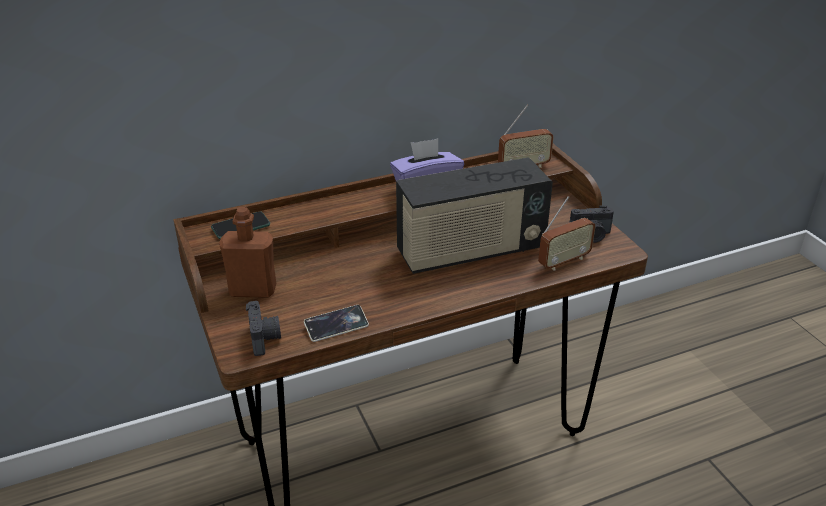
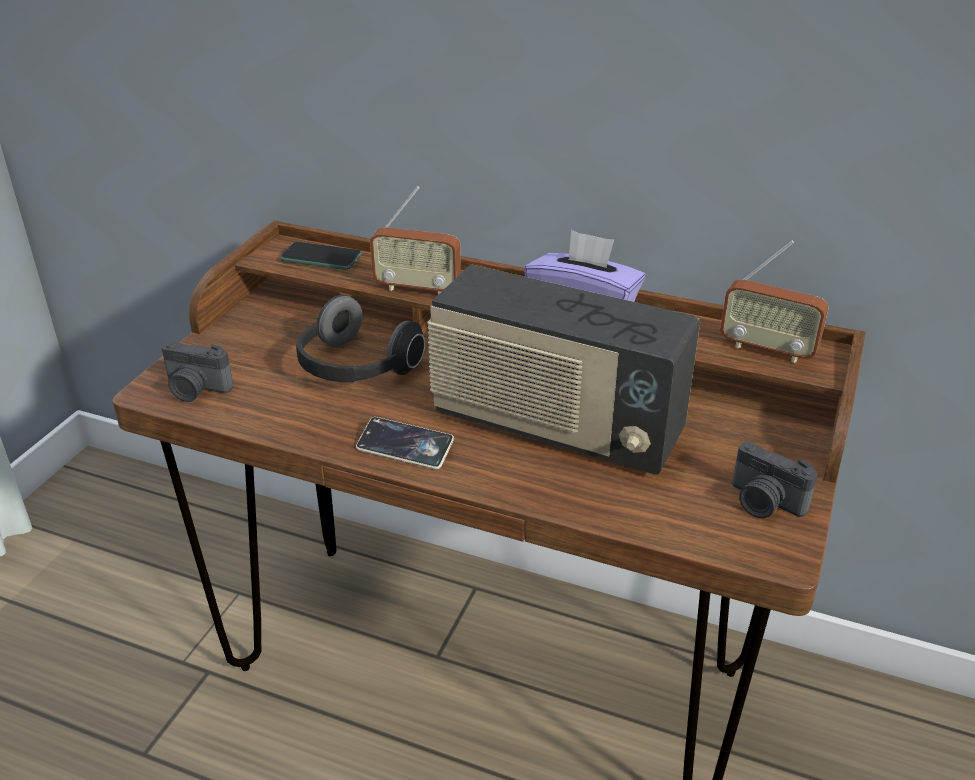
camera: 45 degrees right, 0 degrees up
brown bottle [219,207,276,298] -> none
camera [246,301,281,356] -> camera turned 75 degrees clockwise [161,341,233,402]
phone [304,305,369,342] -> phone moved to [356,417,454,469]
radio [538,196,595,270] -> radio moved to [370,186,461,295]
none -> headphones [296,295,425,383]

